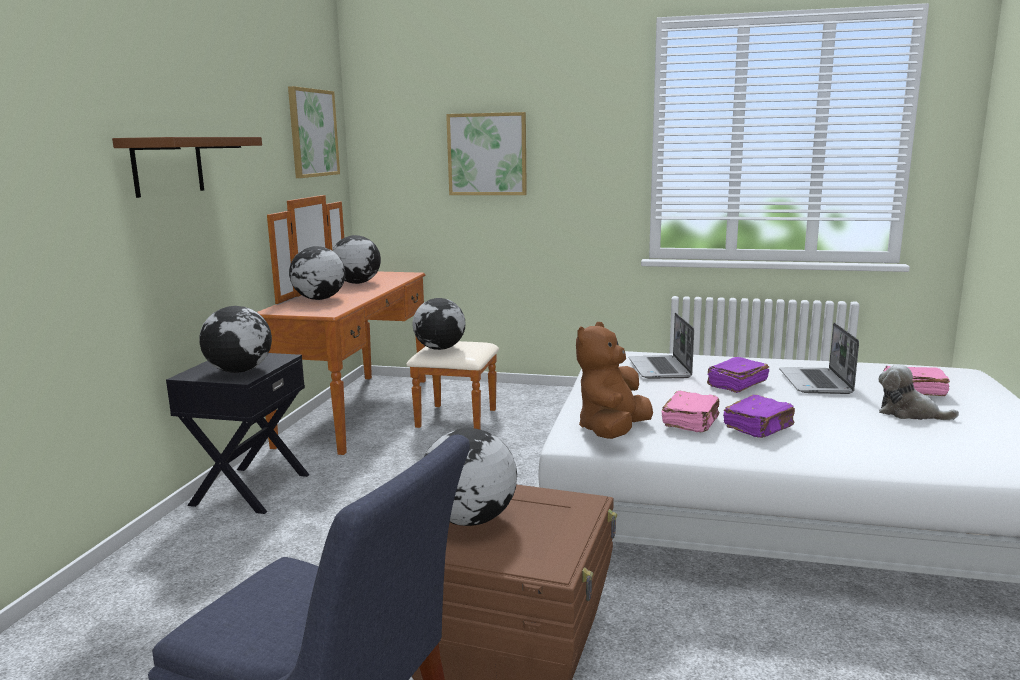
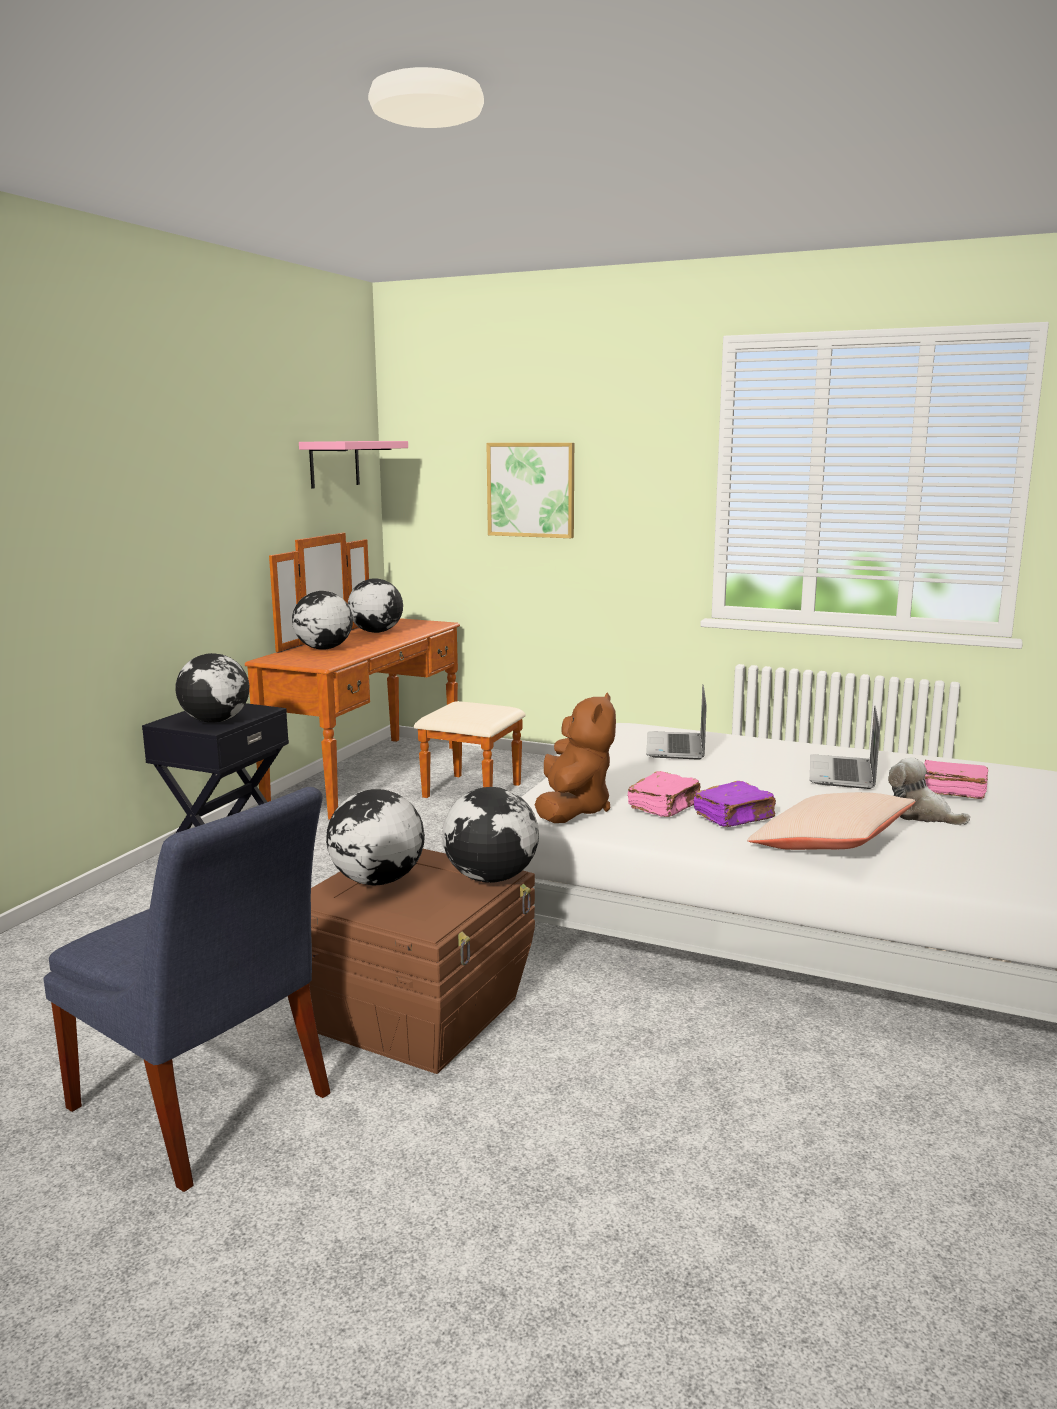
camera: 10 degrees right, 0 degrees up
brown shelf [112,137,262,198] -> none
picture [288,86,340,178] -> pink shelf [299,441,408,489]
globe [413,298,466,350] -> globe moved to [442,787,539,883]
brown plush toy [576,322,653,439] -> brown plush toy turned 150 degrees clockwise [535,692,616,823]
purple book [707,357,769,393] -> none
none -> beige pillow [747,792,915,850]

